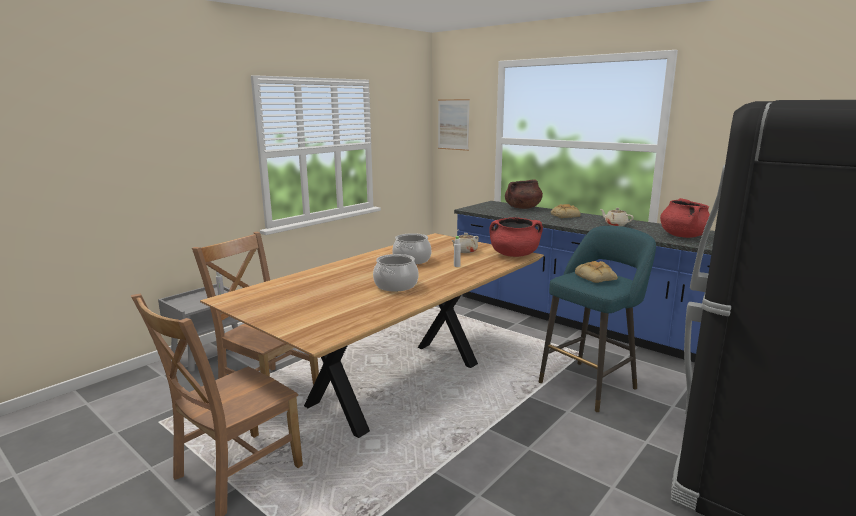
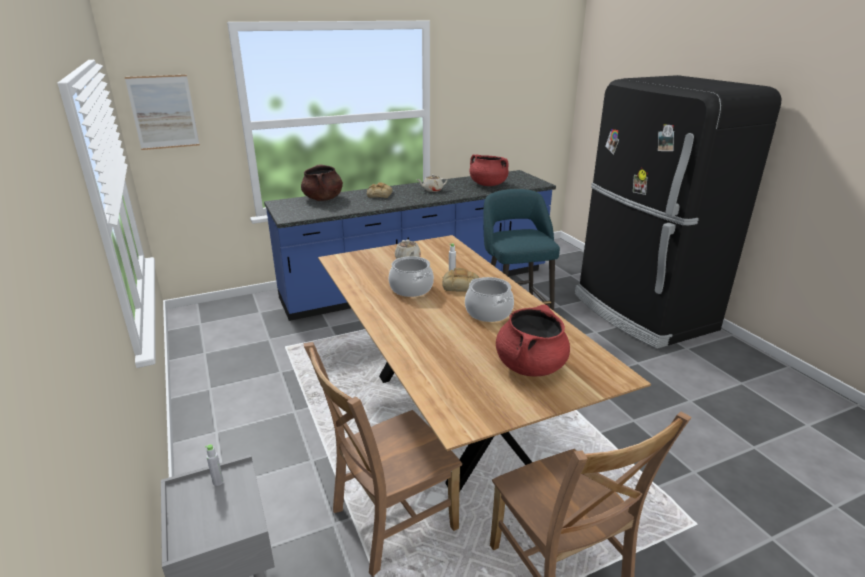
camera: 65 degrees left, 10 degrees up
red cooking pot [489,217,543,257] -> red cooking pot moved to [496,304,570,376]
bread [575,261,618,283] -> bread moved to [442,268,479,291]

